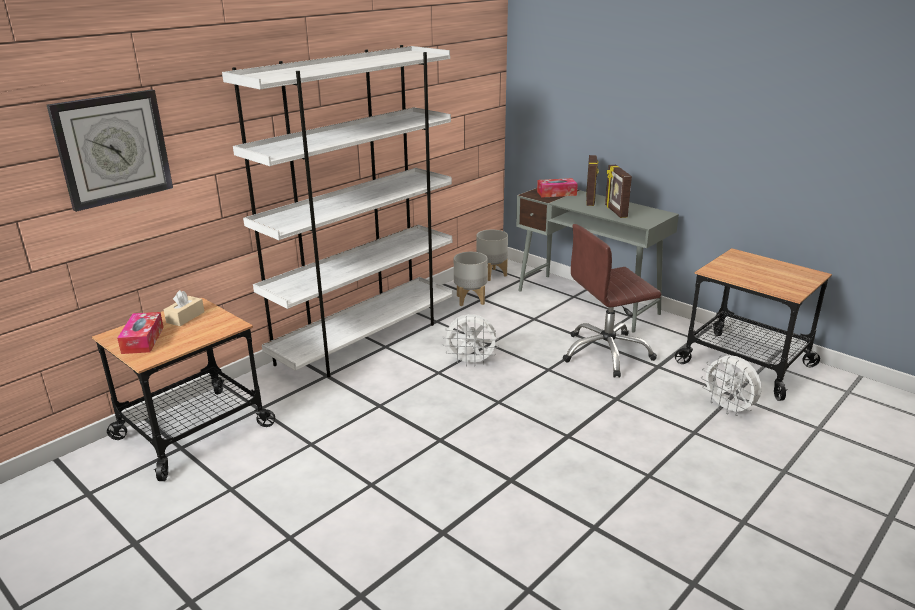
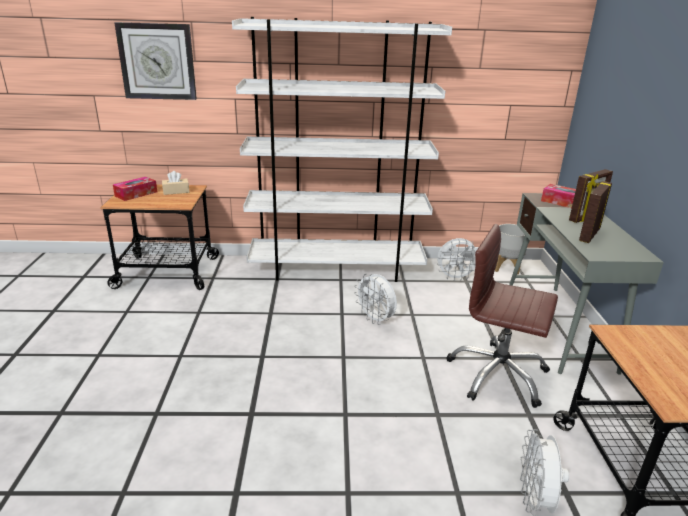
camera: 45 degrees right, 0 degrees up
grey planter [454,252,488,306] -> white fan [437,238,477,281]

